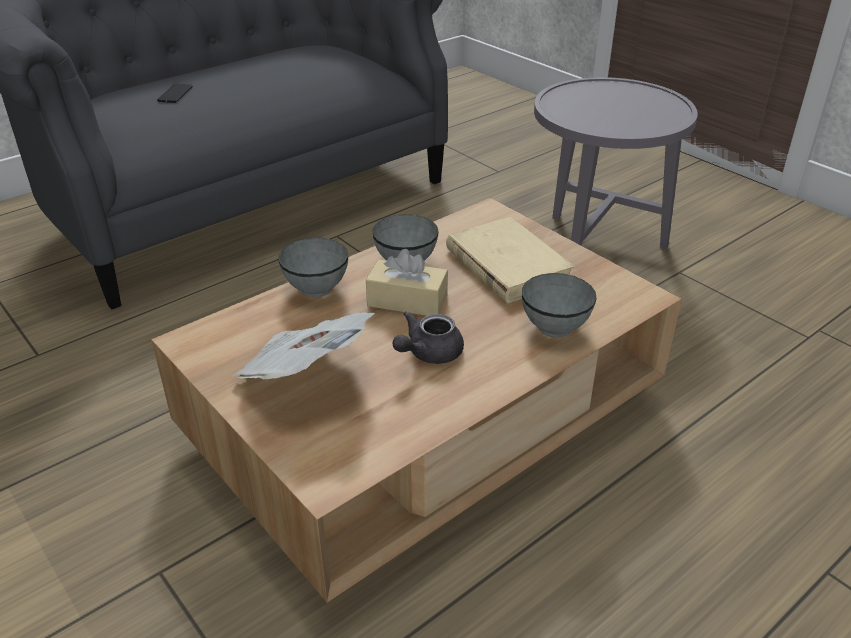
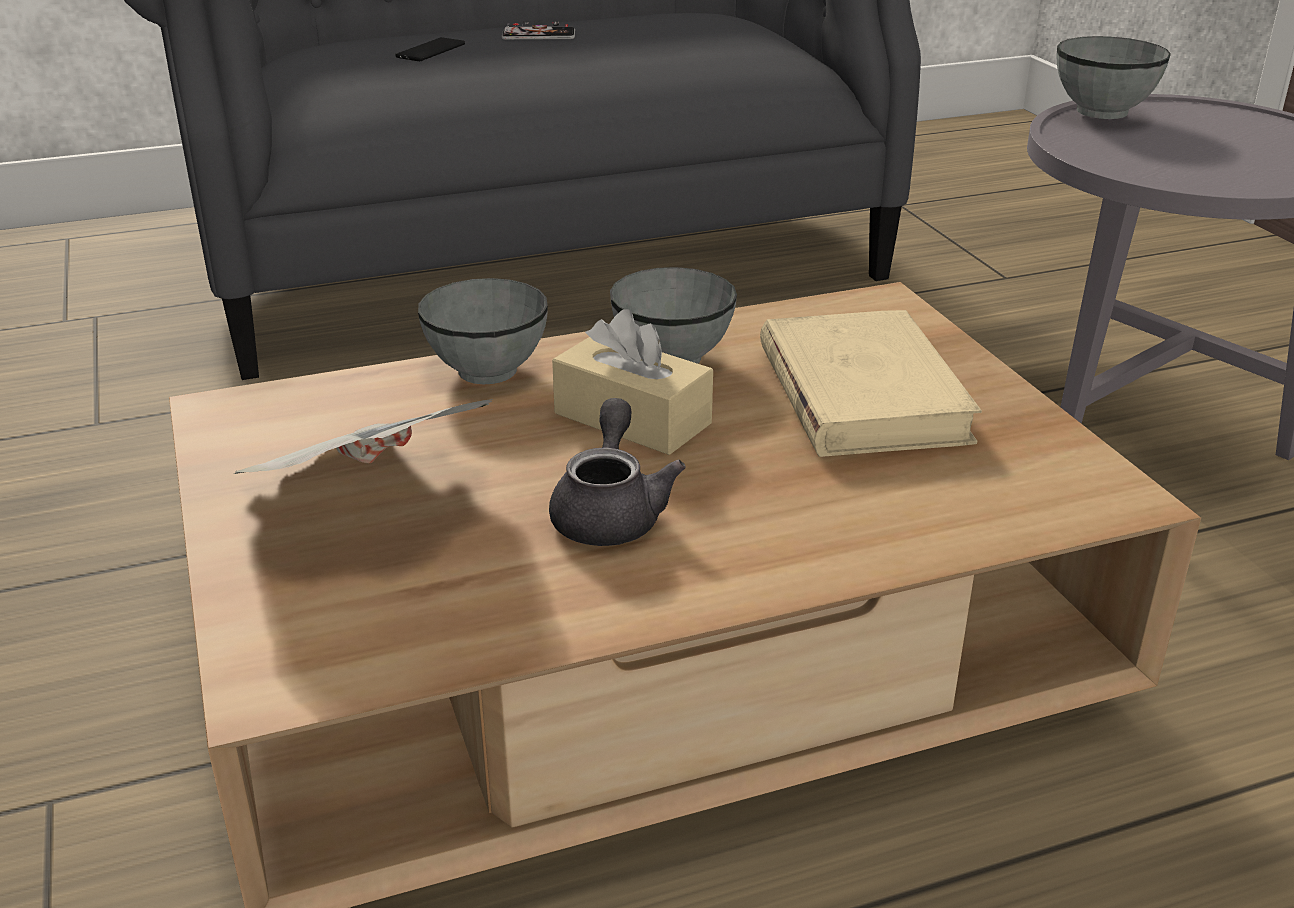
camera: 20 degrees right, 5 degrees down
grey teapot [392,311,464,364] -> grey teapot turned 120 degrees clockwise [549,398,686,546]
grey bowl [522,273,597,338] -> grey bowl moved to [1056,36,1171,119]
none -> phone [502,22,575,40]

